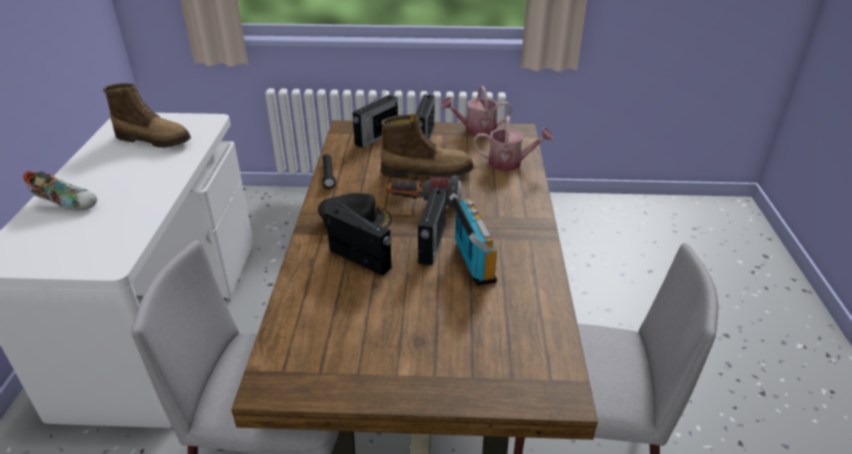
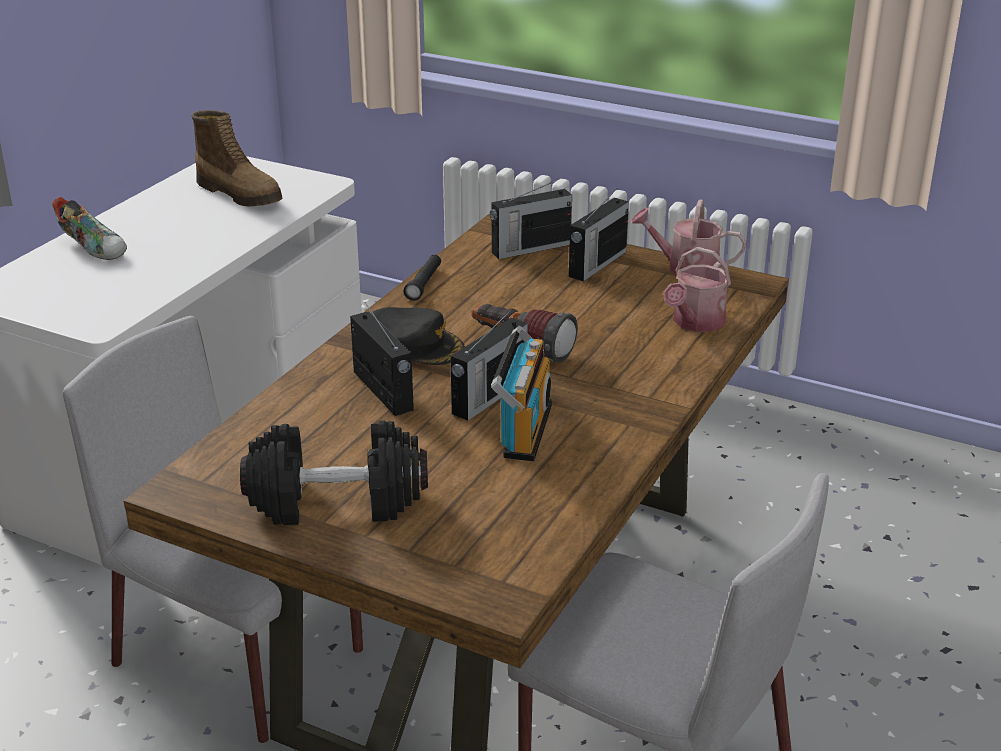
camera: 25 degrees right, 5 degrees down
boot [381,114,474,179] -> none
watering can [473,116,554,171] -> watering can turned 90 degrees clockwise [663,247,731,332]
none -> black dumbbell [240,420,428,525]

